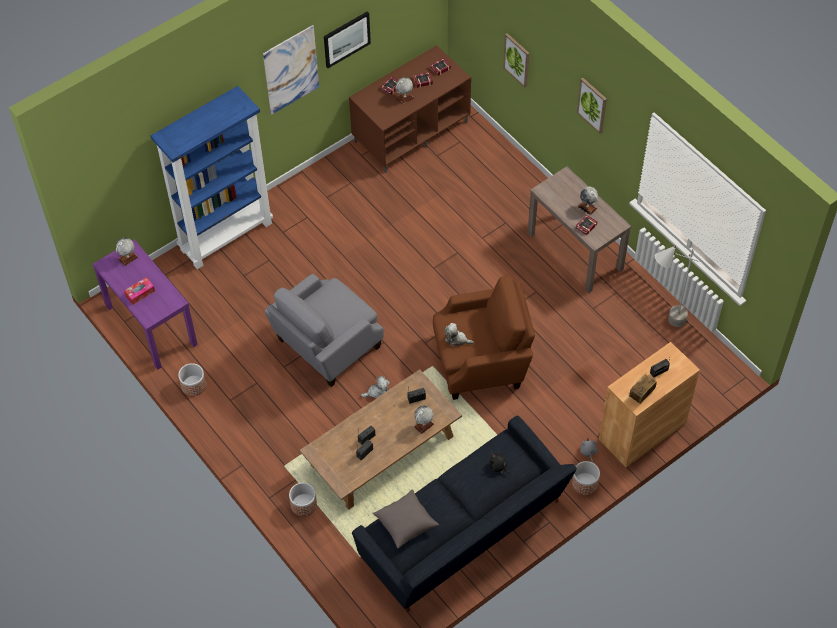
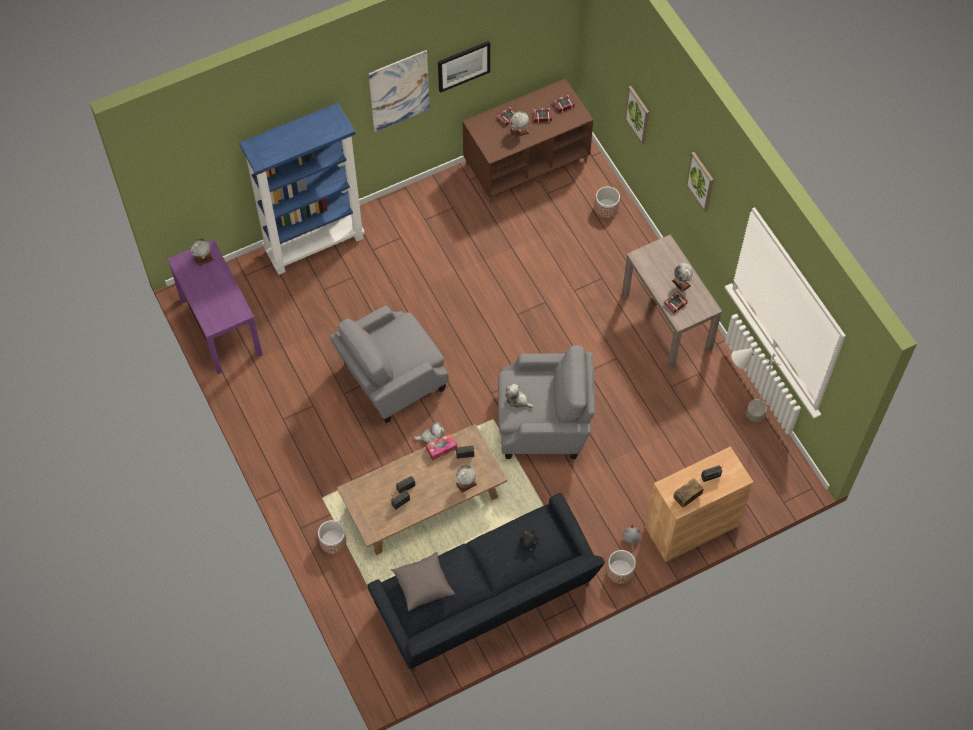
camera: 10 degrees right, 5 degrees up
tissue box [124,277,155,305] -> tissue box moved to [426,433,457,461]
planter [178,363,206,396] -> planter moved to [595,186,620,218]
brown armchair [433,276,535,400] -> grey armchair [498,345,595,459]

